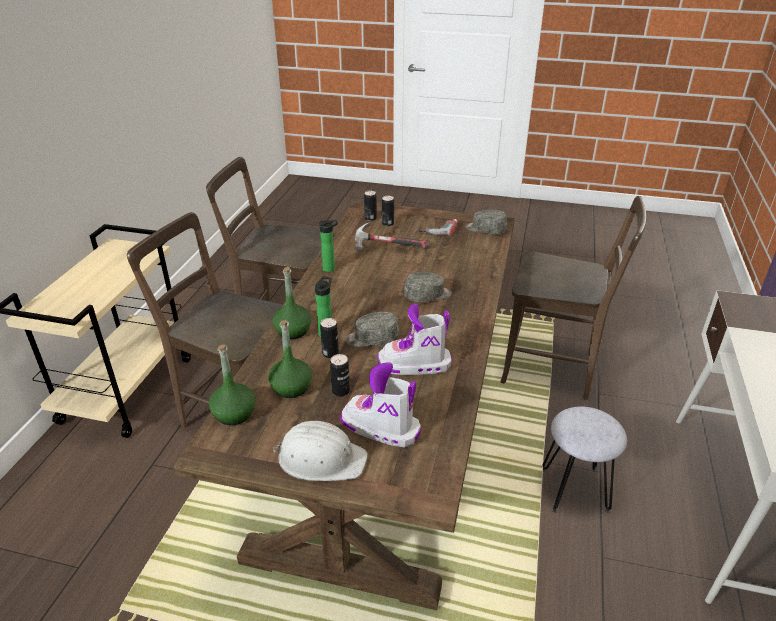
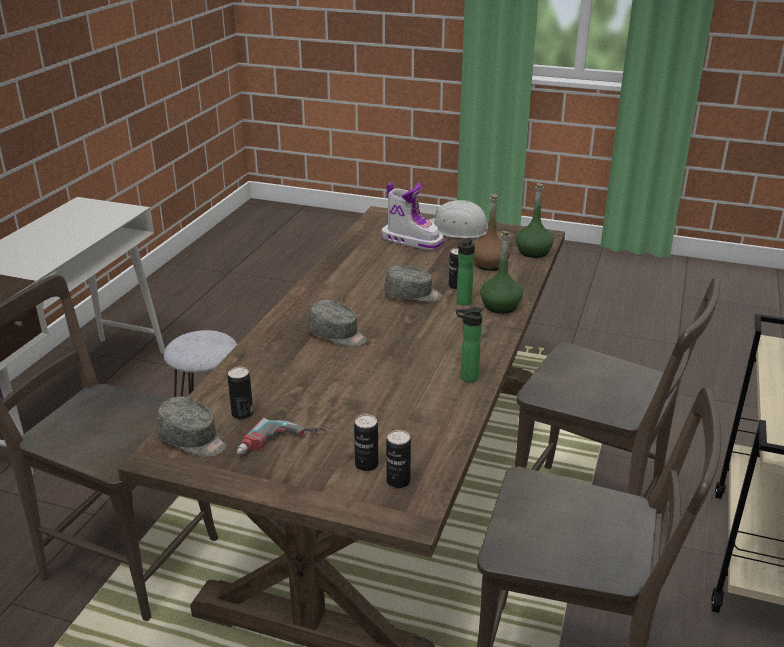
camera: 175 degrees left, 5 degrees down
green bottle [268,320,312,398] -> brown bottle [474,194,510,271]
can [330,354,350,397] -> can moved to [228,367,253,419]
hammer [355,222,430,251] -> none
boot [377,304,452,375] -> none
grey cap [404,272,452,302] -> grey cap turned 135 degrees counterclockwise [308,300,367,347]

